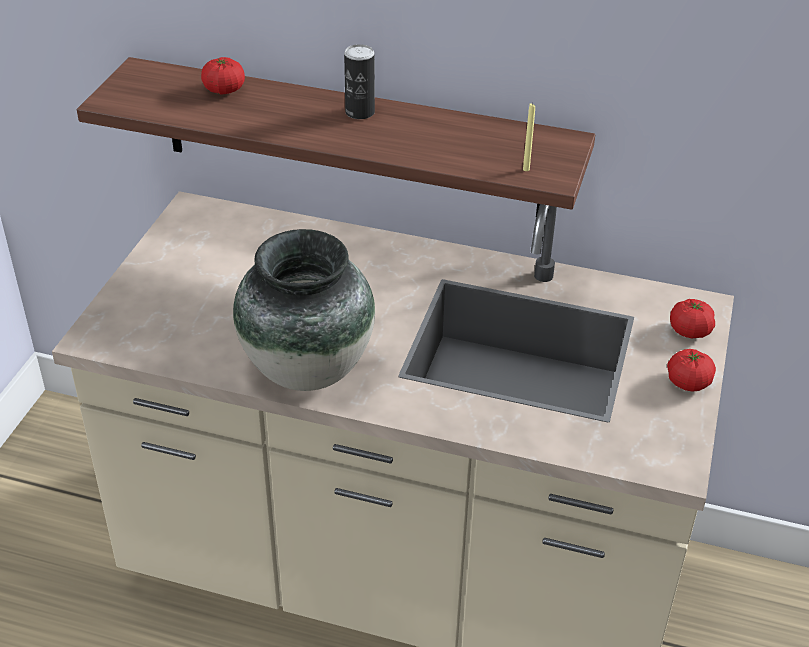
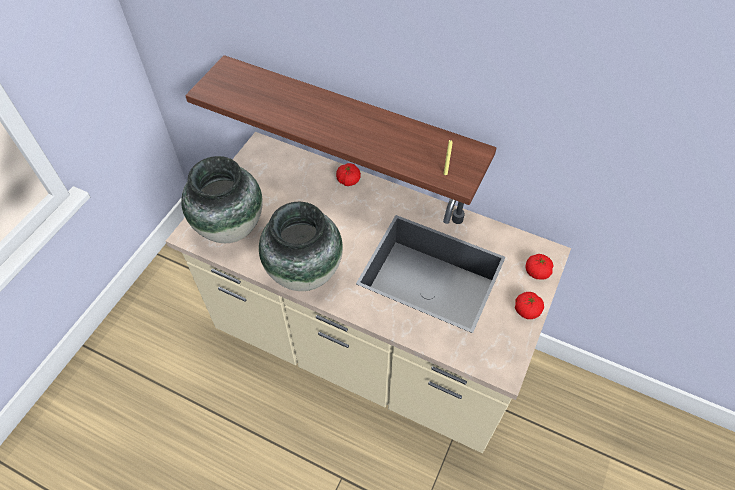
camera: 10 degrees right, 15 degrees up
tomato [201,57,245,94] -> tomato moved to [336,163,361,186]
can [344,44,375,119] -> none
none -> vase [181,156,263,243]

